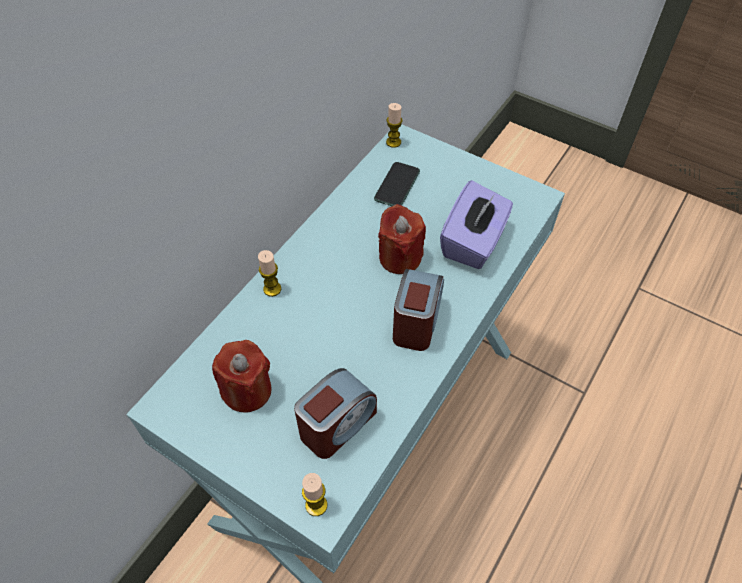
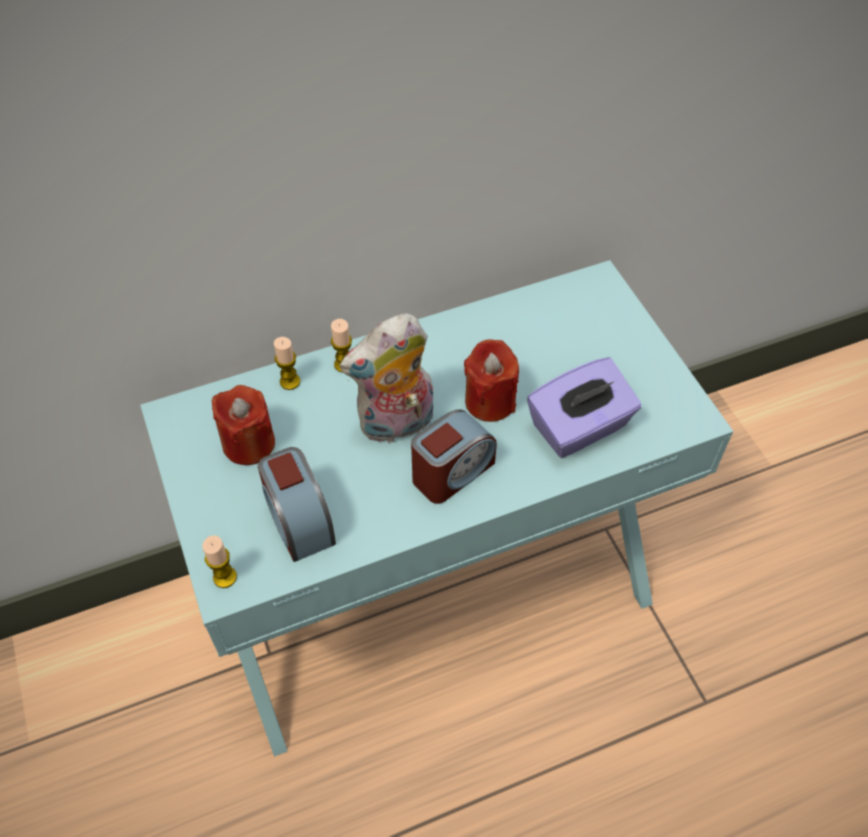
camera: 35 degrees right, 0 degrees up
alarm clock [294,368,377,459] -> alarm clock turned 75 degrees clockwise [258,447,336,562]
phone [374,162,420,206] -> none
candle [386,103,402,148] -> candle moved to [274,337,300,390]
none -> plush toy [340,313,434,443]

